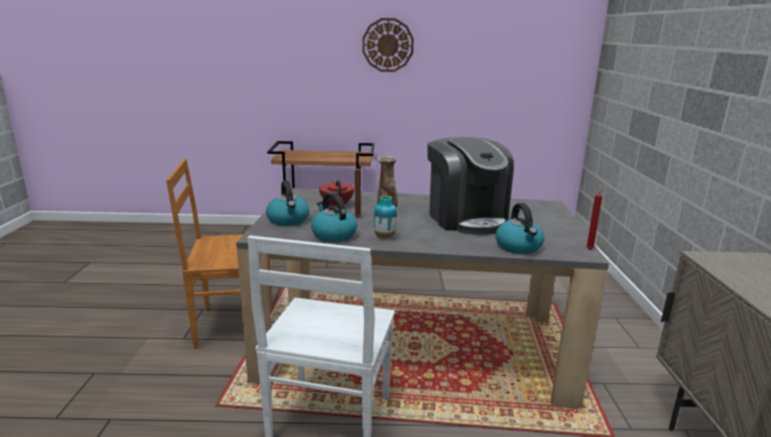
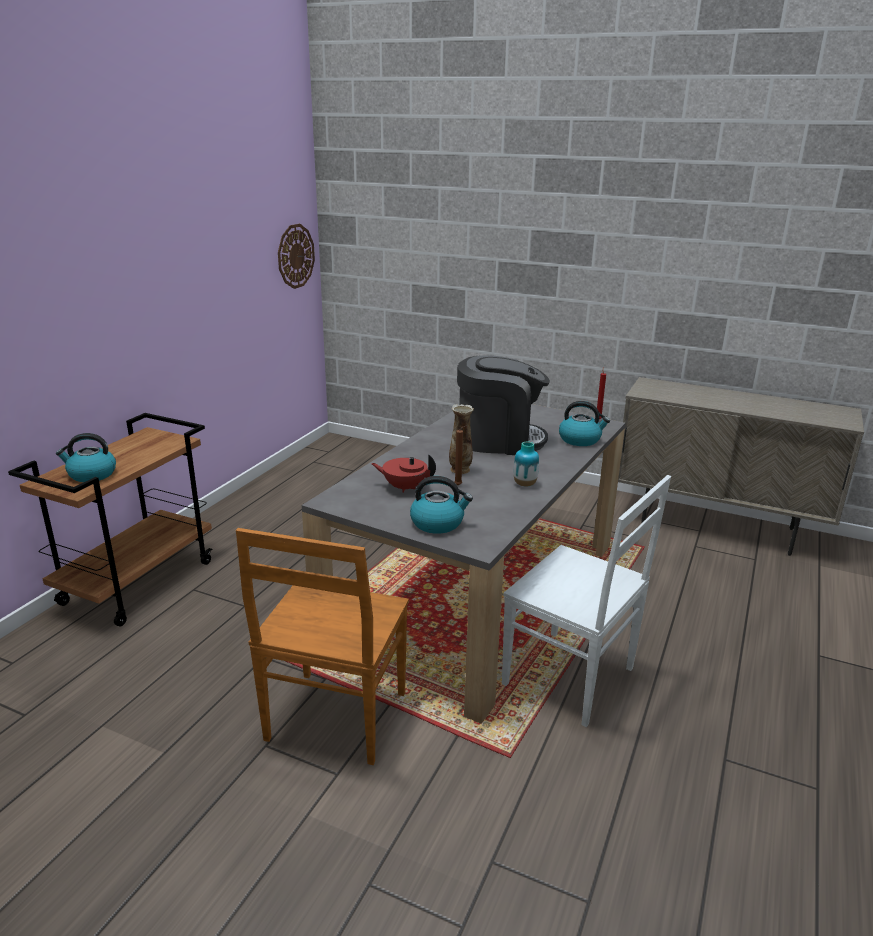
camera: 65 degrees left, 5 degrees up
kettle [311,193,357,242] -> kettle moved to [56,433,116,482]
wall clock [362,18,414,72] -> wall clock moved to [278,224,315,289]

